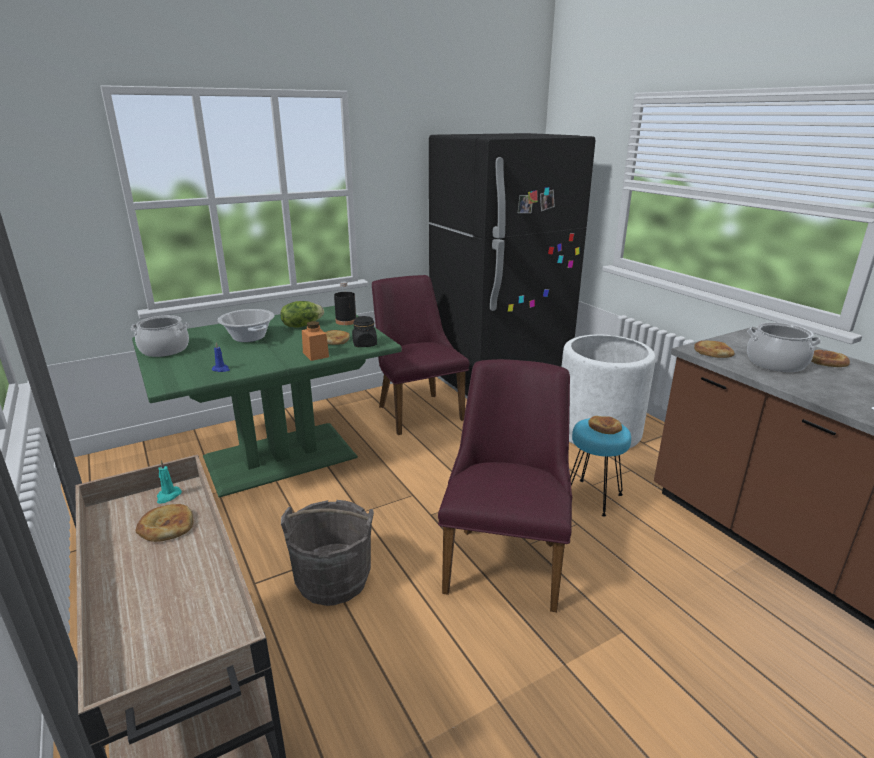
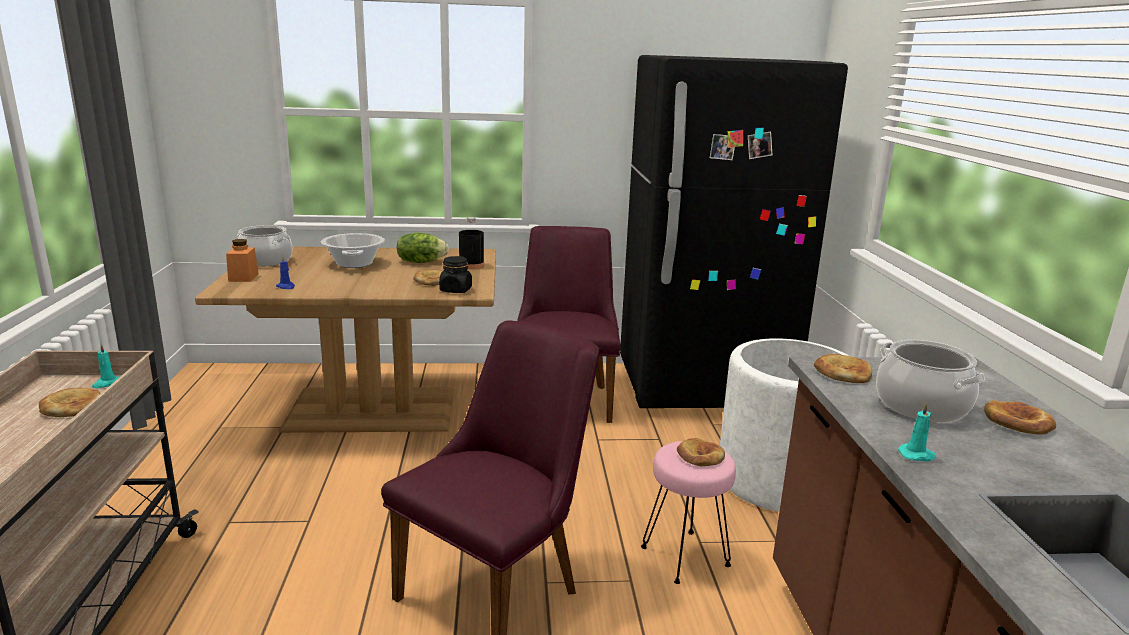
camera: 25 degrees right, 5 degrees down
green dining table [132,306,402,498] -> brown dining table [195,247,496,433]
grey bucket [281,500,374,606] -> none
orange jar [302,321,329,361] -> orange jar moved to [226,239,259,282]
turquoise stool [570,418,631,517] -> pink stool [641,441,736,584]
none -> turquoise candle [898,402,936,461]

